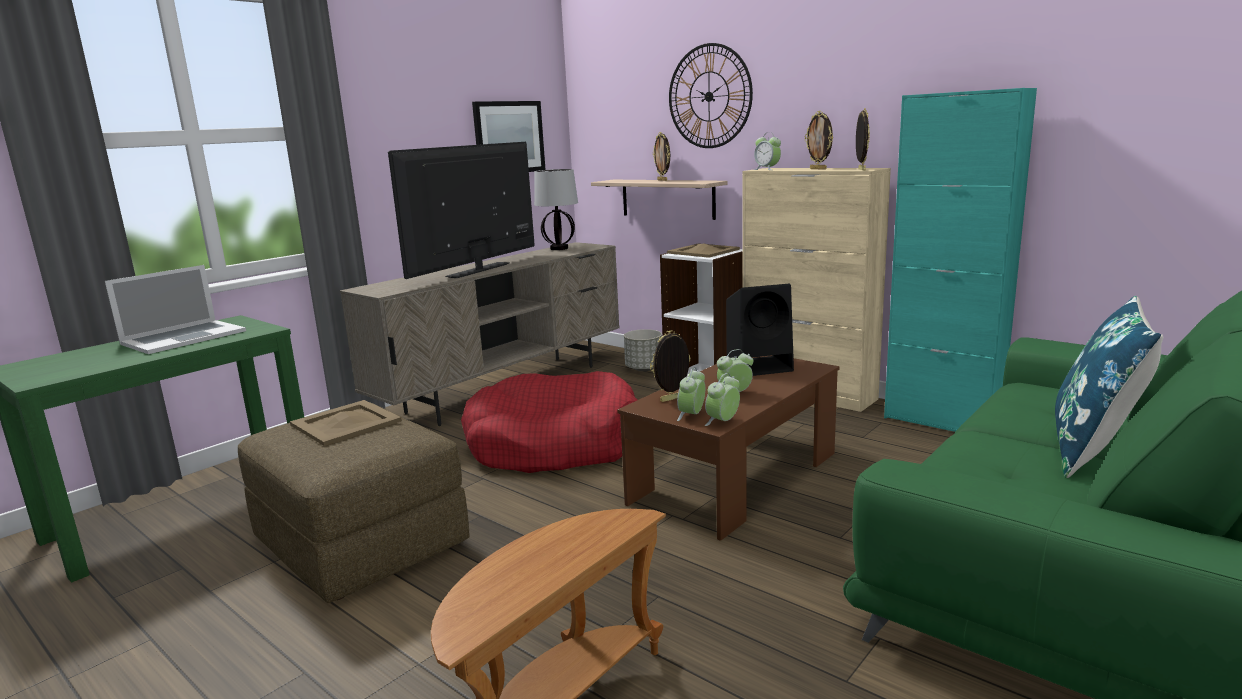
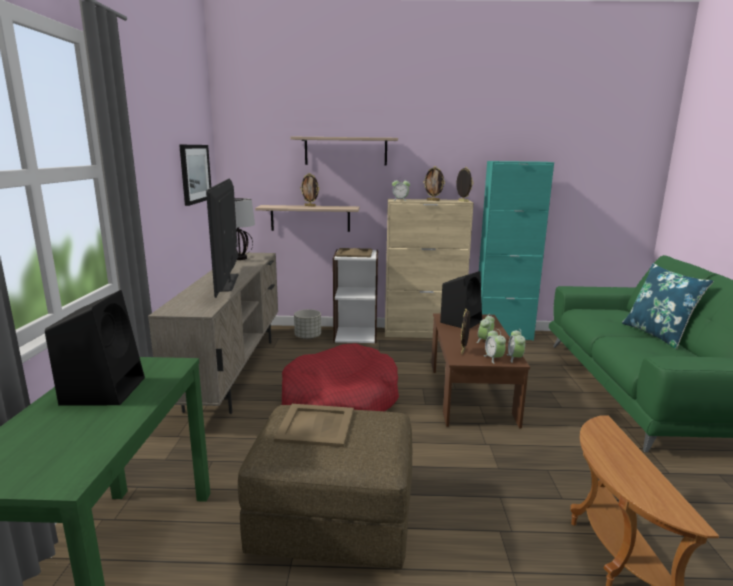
camera: 40 degrees left, 0 degrees up
laptop [105,265,246,354] -> black speaker [45,290,145,406]
wall clock [669,43,753,148] -> shelf [290,137,398,166]

